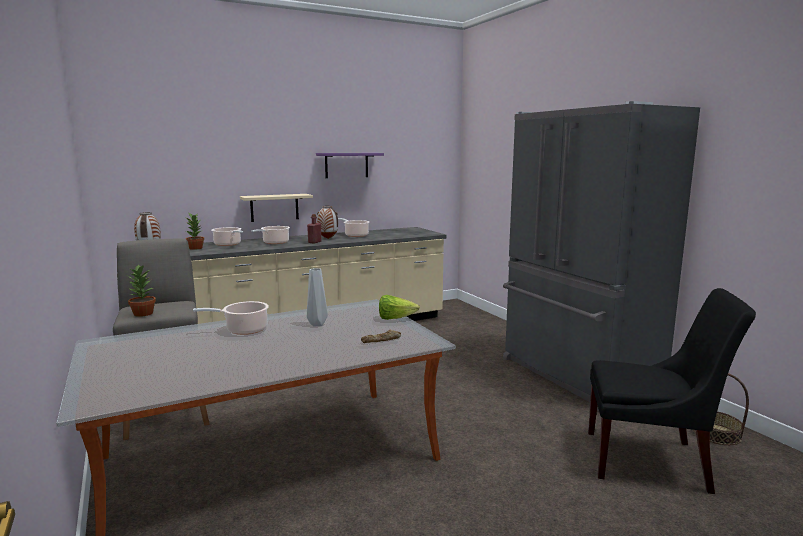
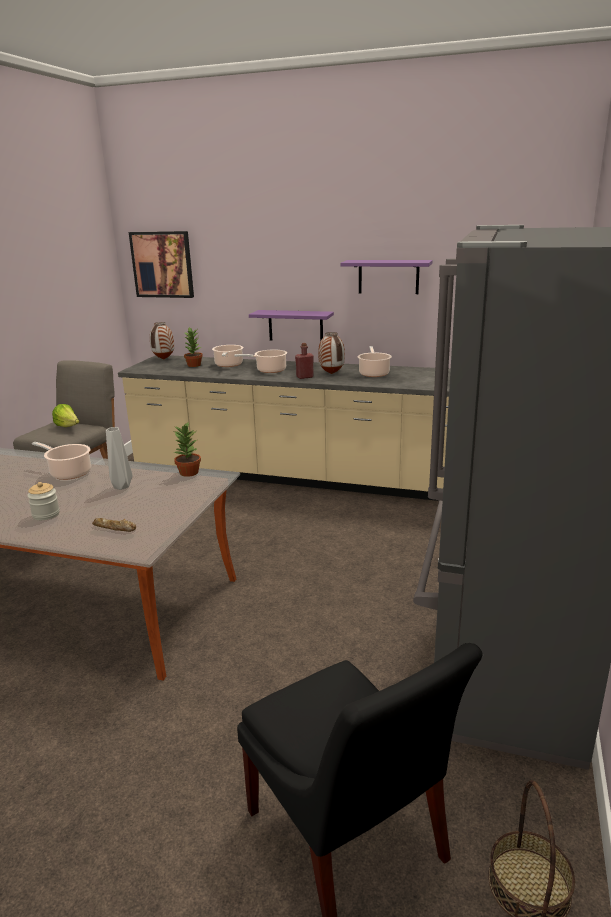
camera: 45 degrees right, 10 degrees up
potted plant [128,264,156,317] -> potted plant moved to [173,421,201,477]
beige shelf [240,194,313,222] -> purple shelf [249,310,334,341]
lettuce [379,295,420,320] -> lettuce moved to [52,404,79,427]
none -> jar [27,482,60,520]
none -> picture [129,231,194,298]

